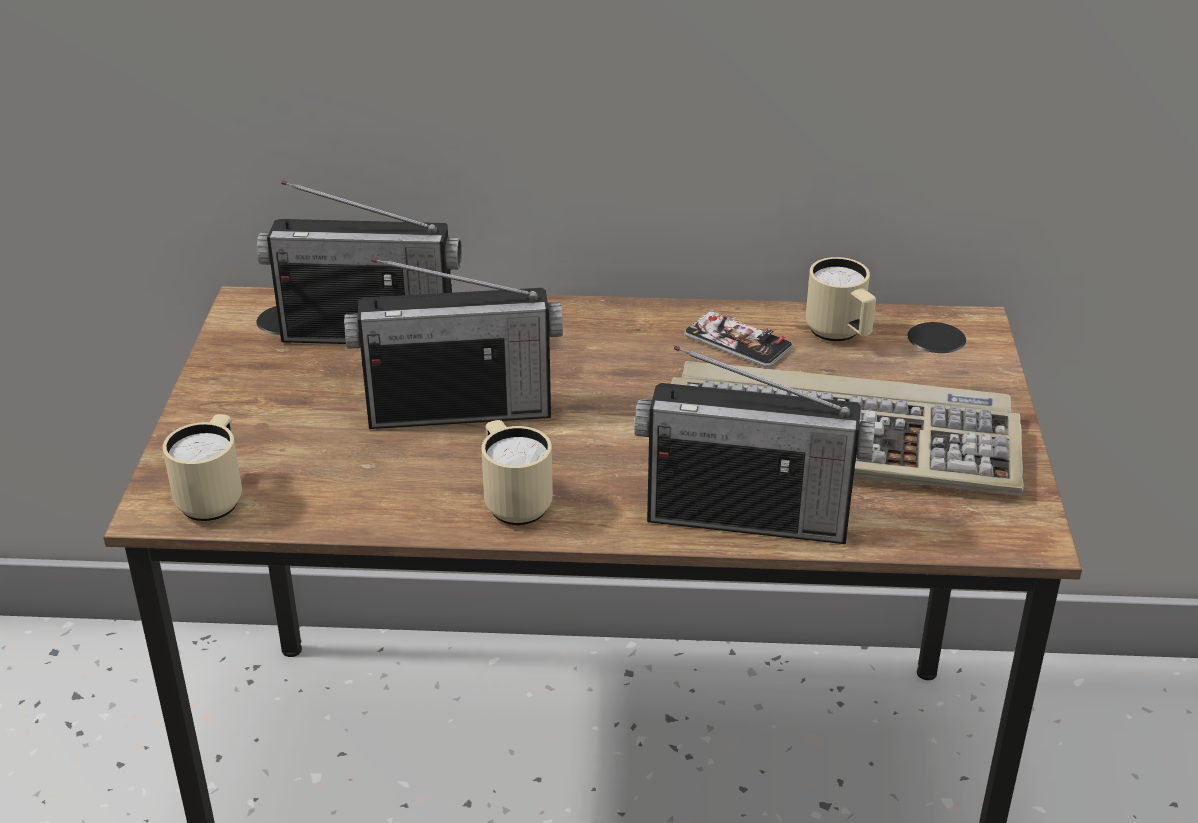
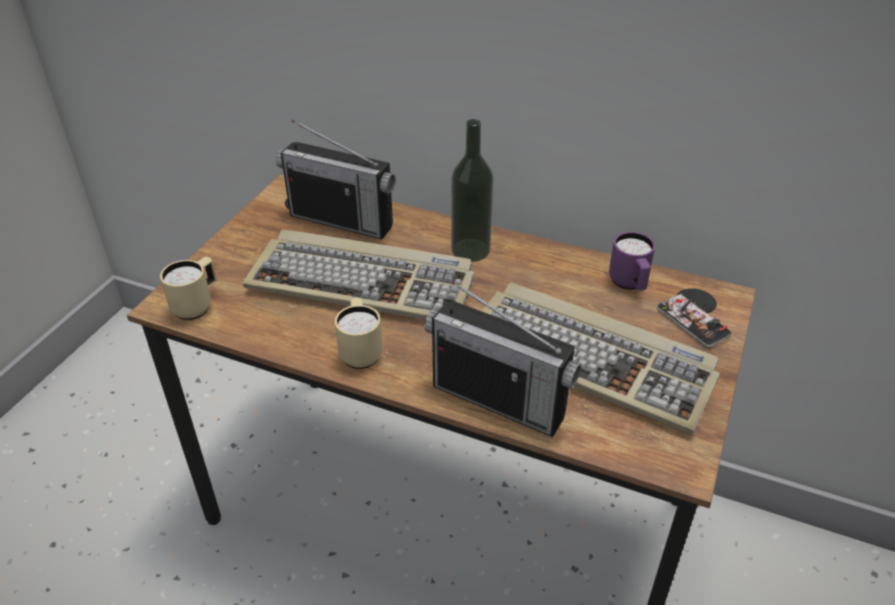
camera: 20 degrees right, 5 degrees up
radio [344,258,563,429] -> keyboard [243,229,474,319]
phone [684,309,793,367] -> phone moved to [657,293,732,347]
beige mug [806,257,876,342] -> purple mug [609,232,655,291]
none -> bottle [451,119,493,262]

